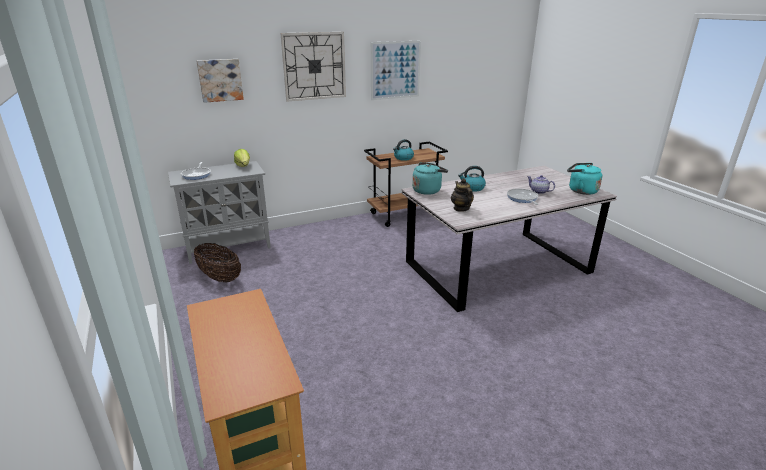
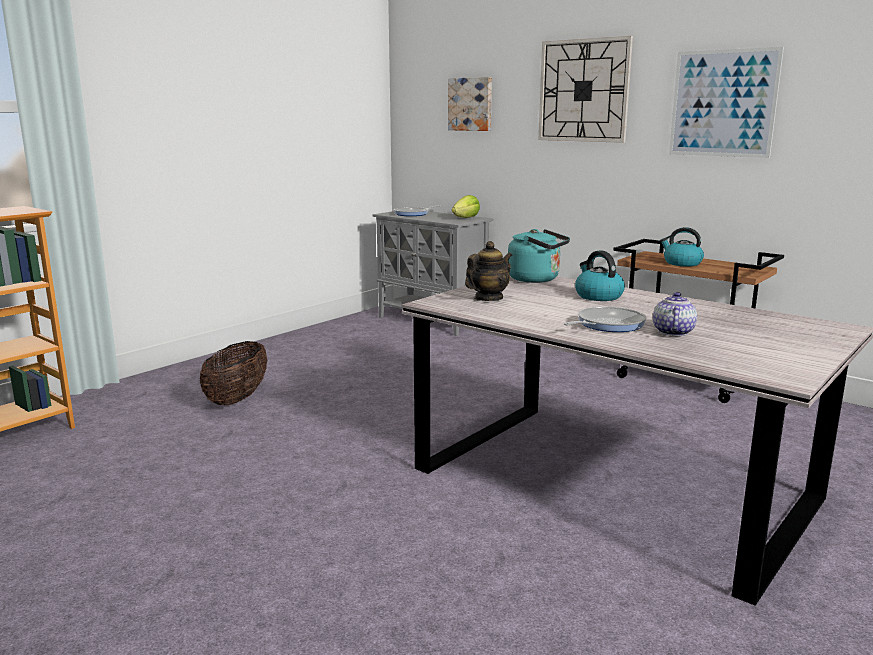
camera: 65 degrees right, 10 degrees down
basket [194,243,241,282] -> basket moved to [200,341,267,405]
turquoise kettle [567,163,602,195] -> none

